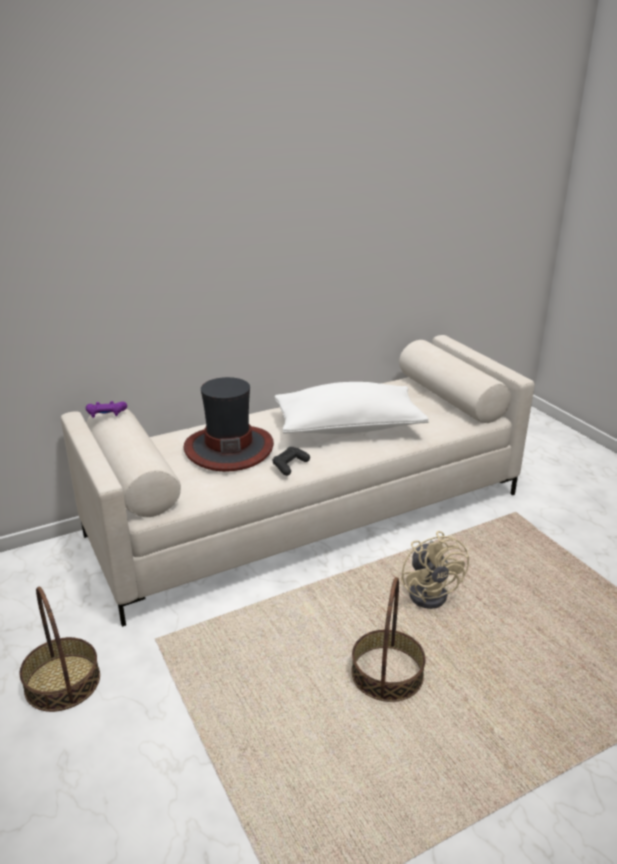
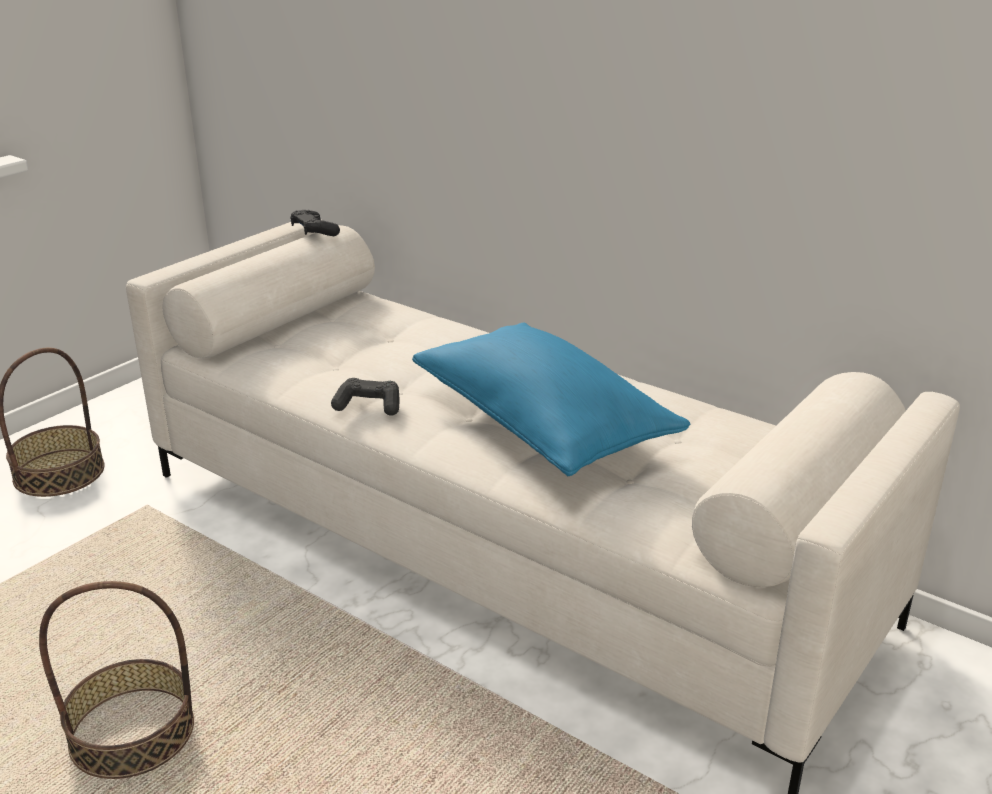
camera: 65 degrees right, 0 degrees up
purple game controller [86,401,127,418] -> black game controller [290,210,340,236]
hat [184,377,274,472] -> none
white pillow [274,382,429,434] -> blue pillow [412,323,690,476]
beige fan [401,531,469,609] -> none

